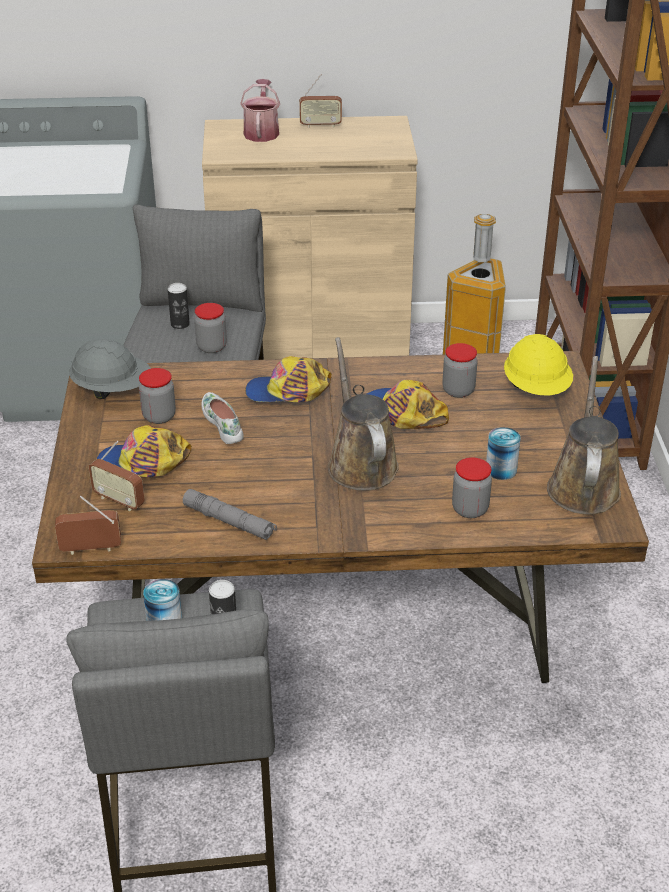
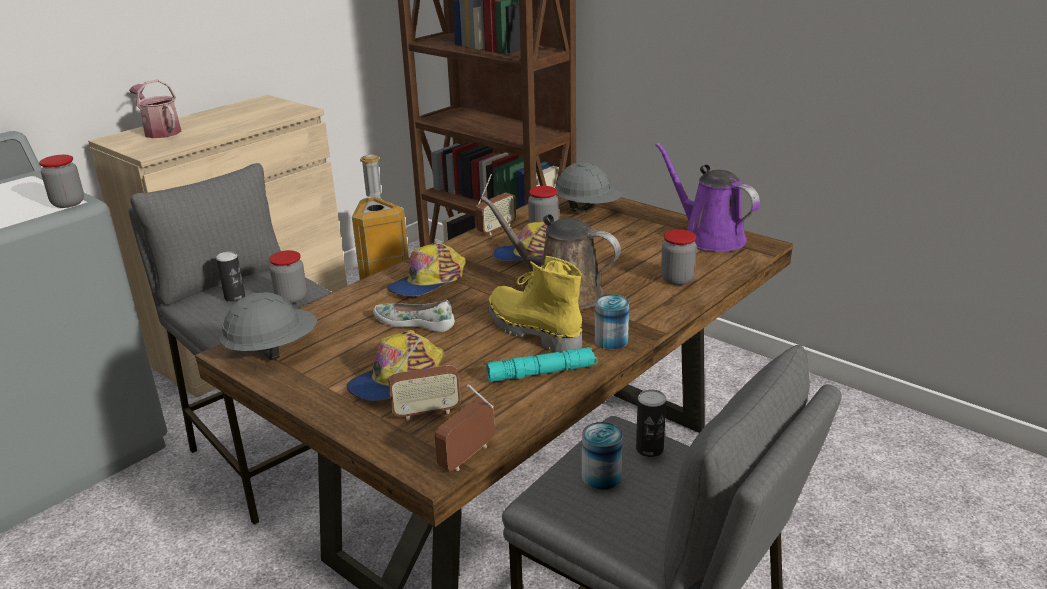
camera: 45 degrees left, 10 degrees down
jar [139,368,176,424] -> jar moved to [39,155,84,208]
grey flashlight [183,489,277,540] -> turquoise flashlight [486,347,598,382]
radio [299,74,342,128] -> radio moved to [476,174,516,235]
can [486,427,521,480] -> can moved to [595,294,629,350]
yellow hard hat [504,334,573,395] -> grey hard hat [555,162,622,212]
brown watering can [547,356,621,515] -> purple watering can [655,143,760,252]
none -> yellow boot [489,256,582,353]

